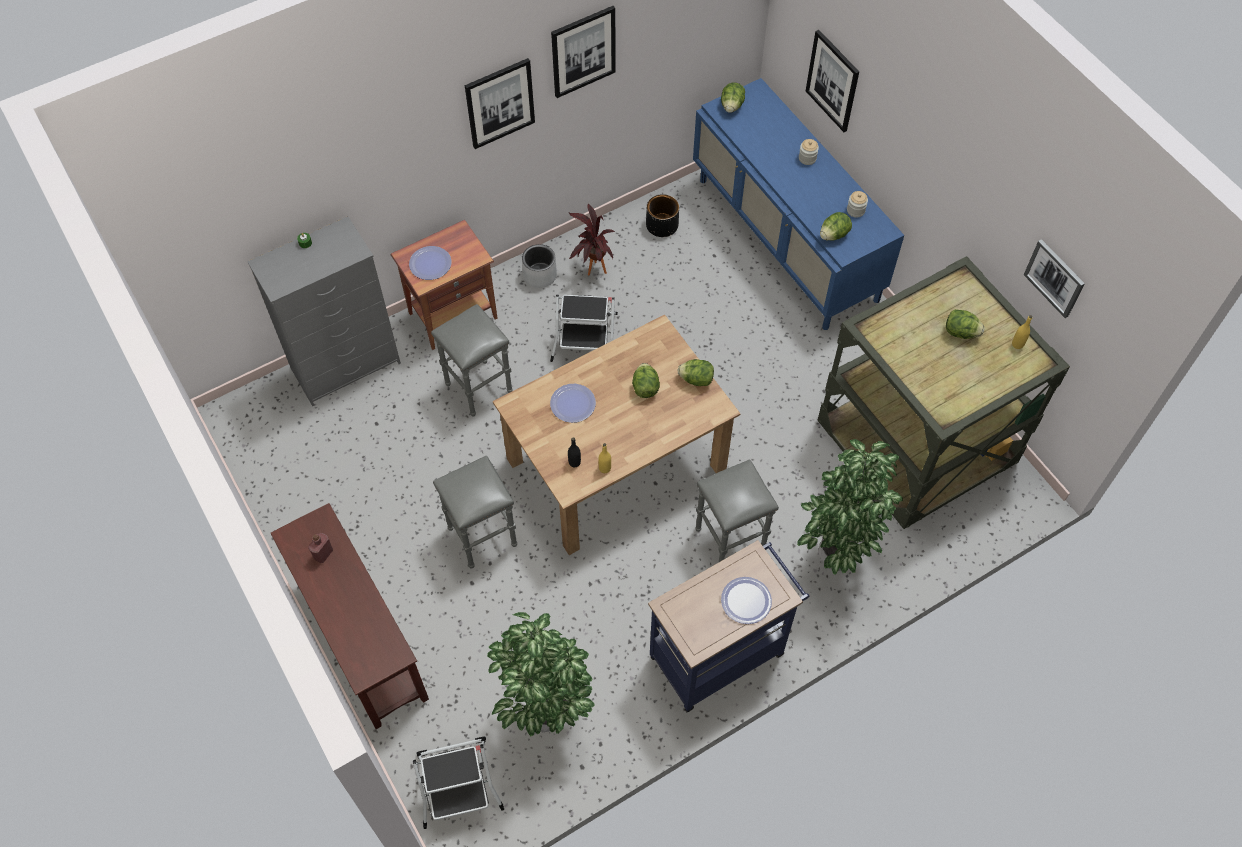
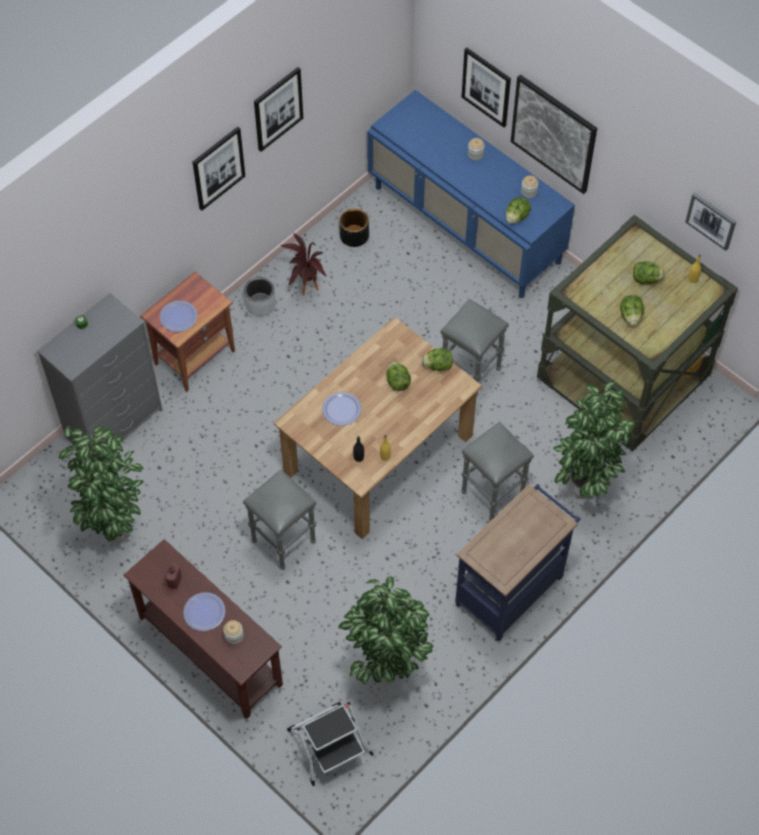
camera: 15 degrees left, 0 degrees up
grey stool [431,304,513,416] -> grey stool moved to [441,299,509,397]
step ladder [550,295,618,362] -> none
lettuce [721,83,745,113] -> lettuce moved to [620,295,644,326]
plate [721,577,772,624] -> plate moved to [183,592,225,631]
none -> potted plant [59,426,144,545]
none -> jar [223,620,243,644]
none -> picture [511,74,597,194]

